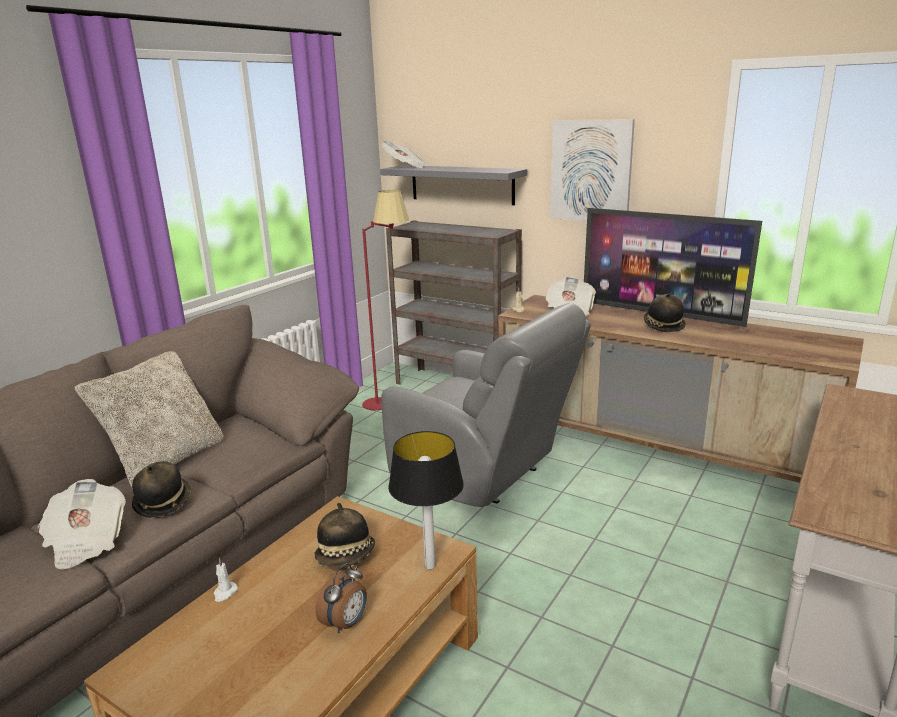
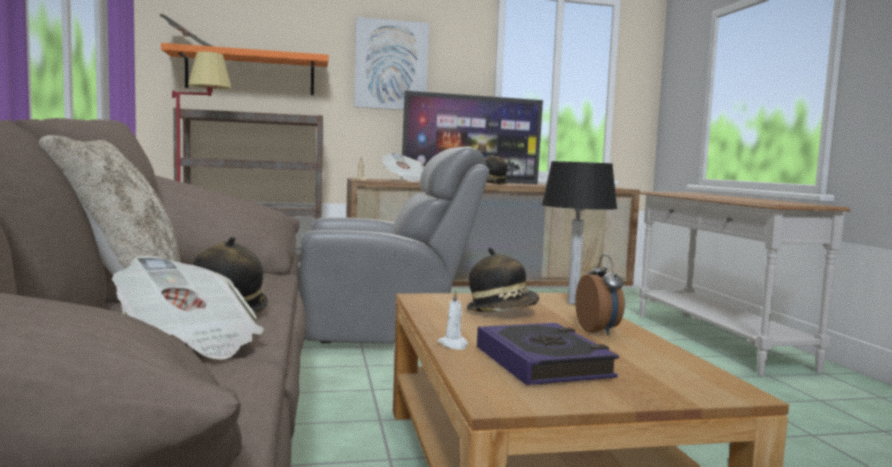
camera: 45 degrees left, 15 degrees down
grey shelf [380,165,527,205] -> orange shelf [161,43,328,95]
none -> book [477,323,619,385]

